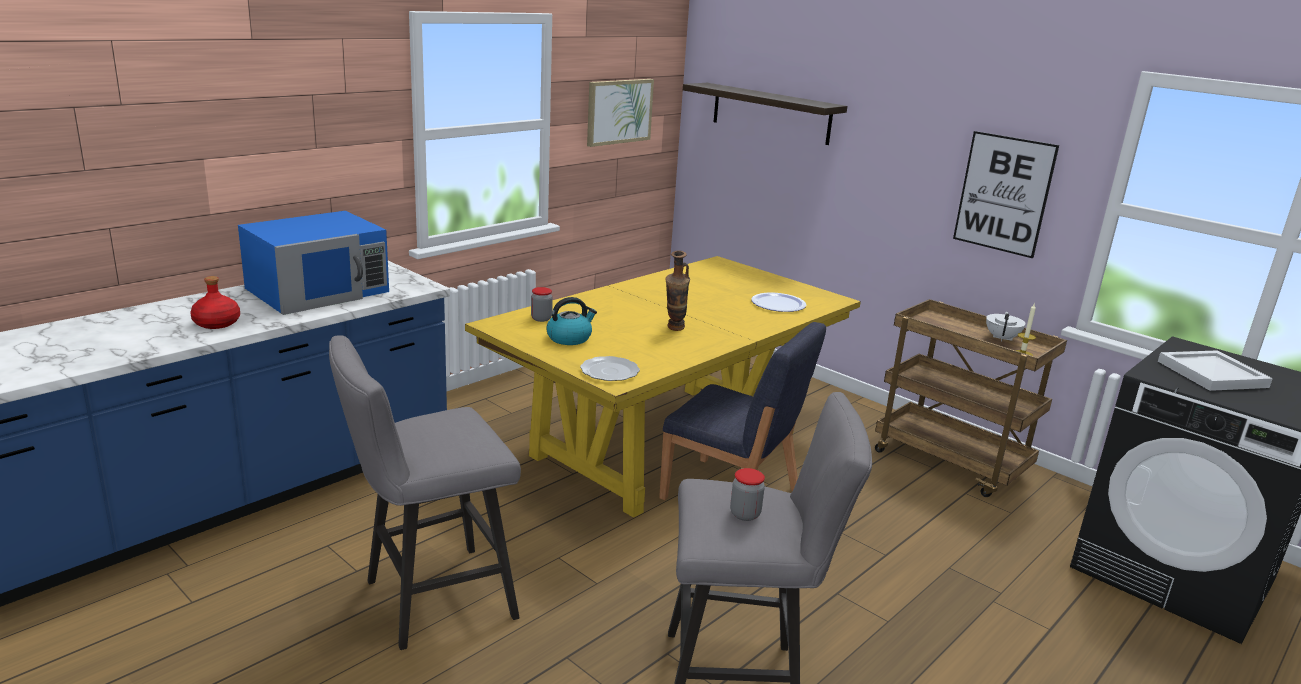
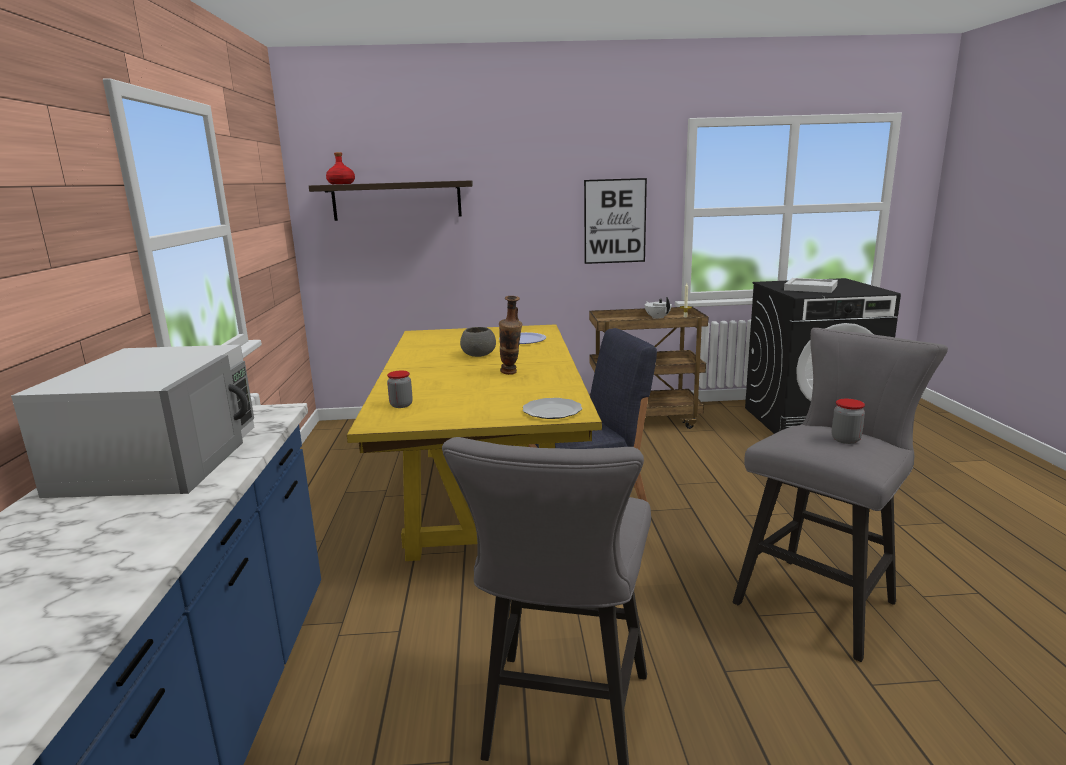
camera: 45 degrees left, 5 degrees down
red bottle [190,276,240,329] -> red bottle moved to [326,152,355,184]
blue microwave [238,211,389,315] -> white microwave [11,345,254,498]
kettle [547,297,597,345] -> none
picture [587,79,654,147] -> none
none -> grey bowl [460,327,496,357]

